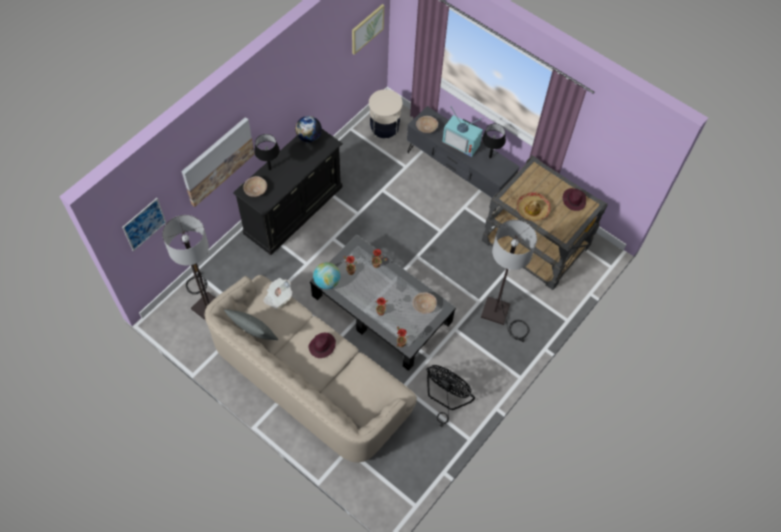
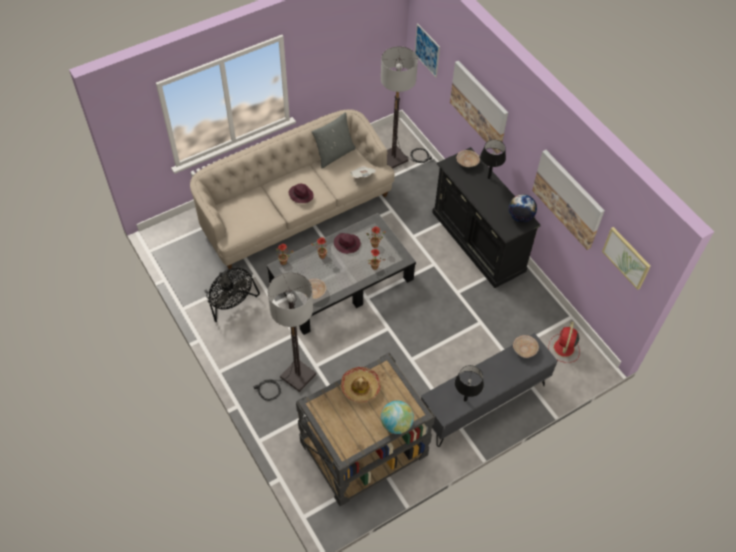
camera: 110 degrees right, 5 degrees down
globe [313,262,340,289] -> globe moved to [381,401,414,434]
beige side table [369,89,402,138] -> red fan [548,322,580,363]
television [442,106,483,157] -> none
purple hat [563,188,586,211] -> purple hat moved to [334,233,361,254]
none -> picture [532,150,605,250]

